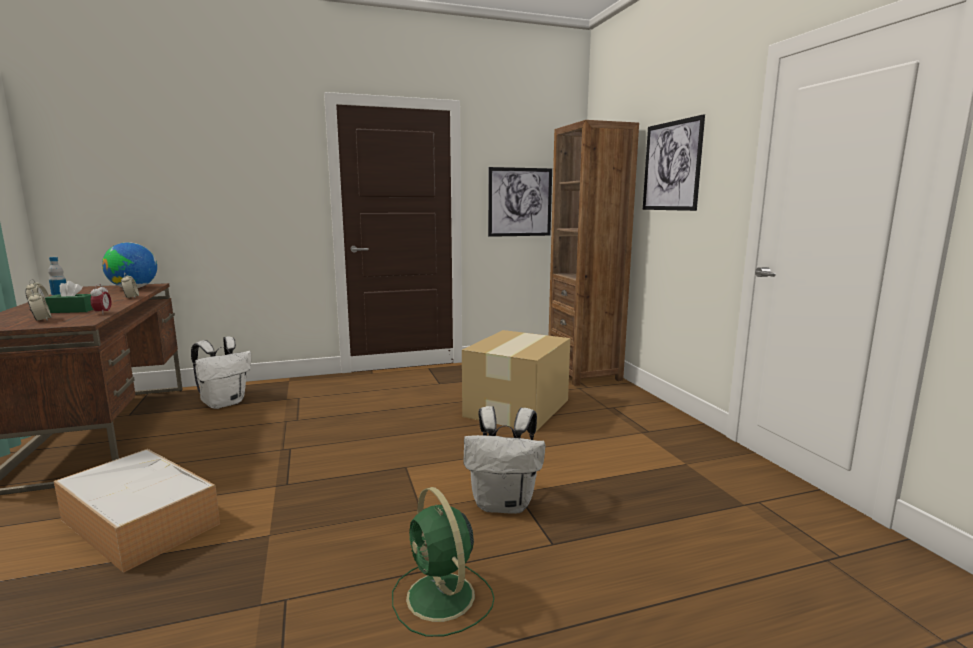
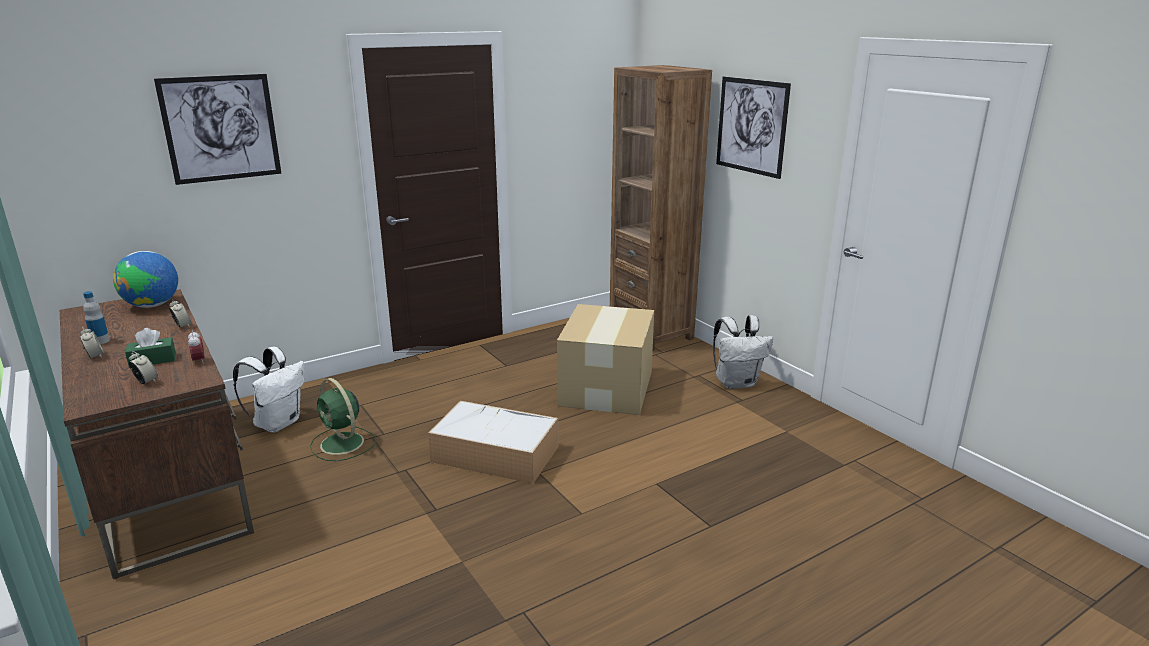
camera: 15 degrees left, 10 degrees up
storage box [54,449,220,573] -> storage box moved to [428,401,558,484]
green fan [392,487,494,637] -> green fan moved to [310,378,377,461]
white backpack [464,406,545,514] -> white backpack moved to [713,315,773,389]
picture [488,167,552,237] -> picture moved to [154,74,281,185]

